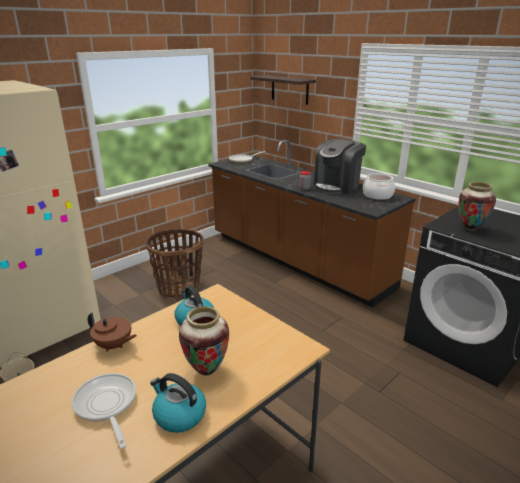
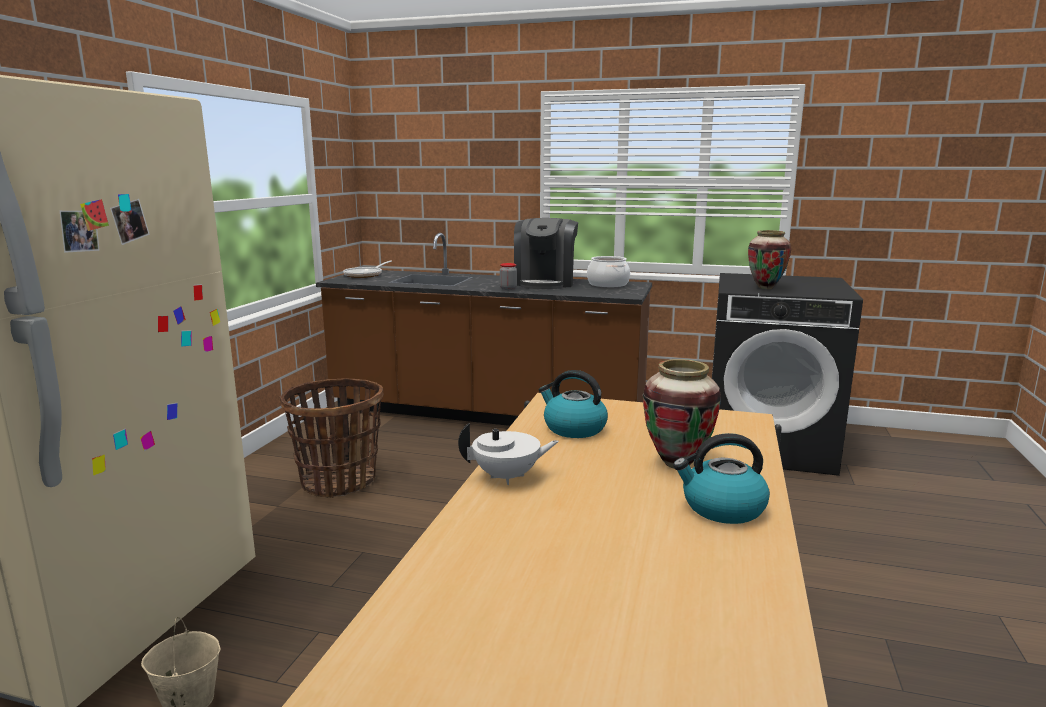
camera: 30 degrees left, 10 degrees down
frying pan [72,373,136,449] -> none
brown teapot [88,312,137,352] -> white teapot [458,423,559,485]
shelf [250,75,316,105] -> none

